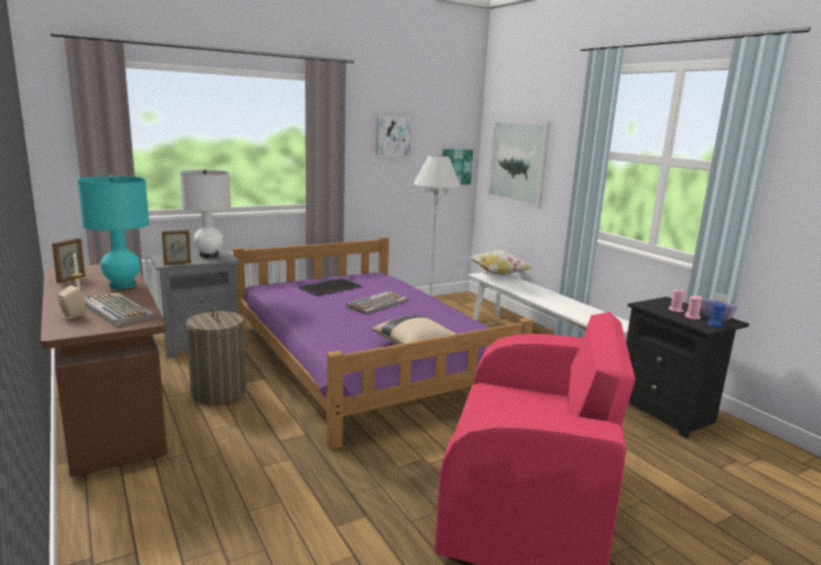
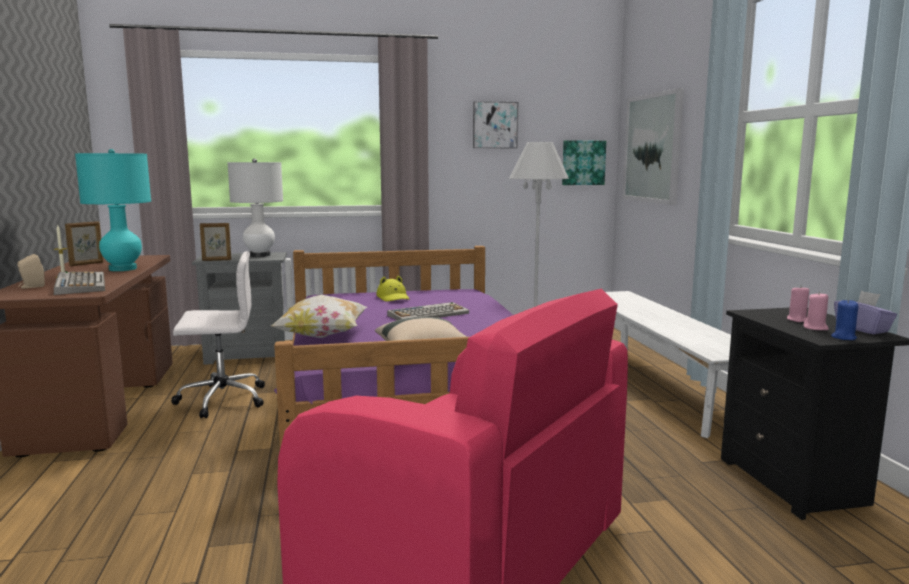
camera: 20 degrees right, 5 degrees down
laundry basket [186,307,246,405] -> white office chair [171,251,265,418]
tray [299,278,361,296] -> yellow hat [376,276,409,302]
pillow [470,250,533,275] -> pillow moved to [271,295,367,338]

